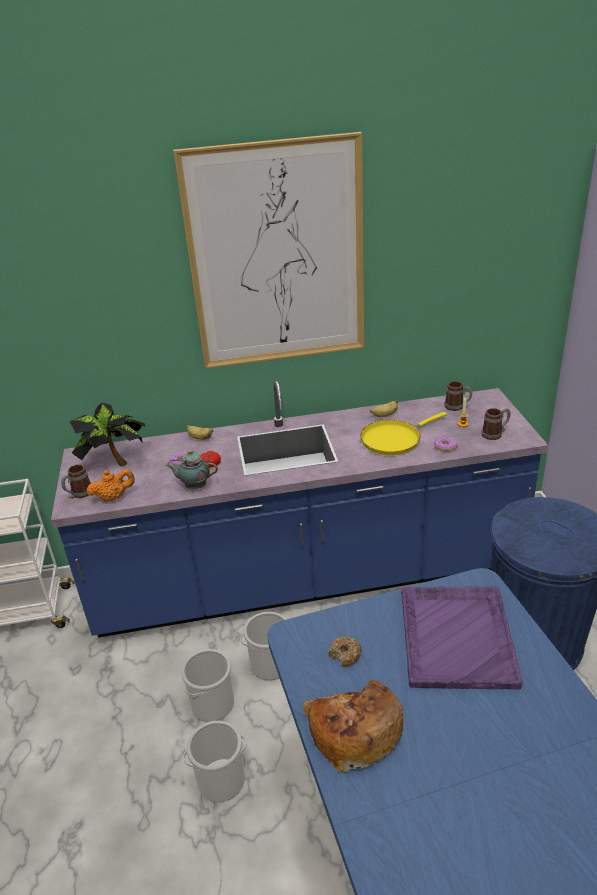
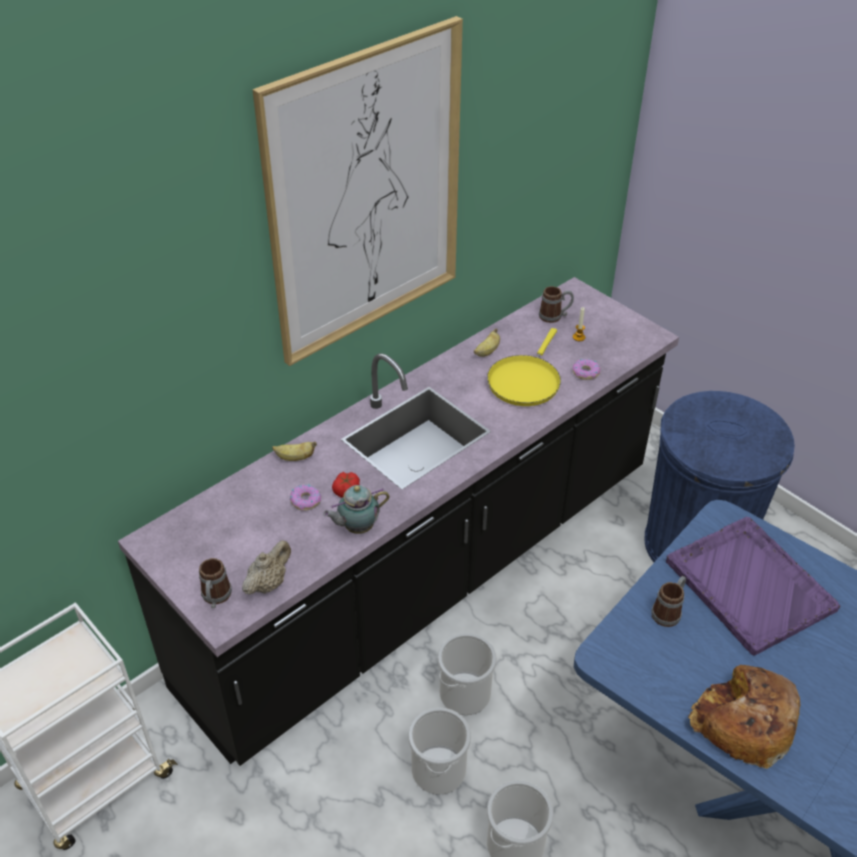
camera: 35 degrees left, 10 degrees up
blue counter [51,381,548,638] -> black counter [118,277,679,766]
potted plant [69,402,146,466] -> none
orange teapot [86,469,135,502] -> beige teapot [242,540,291,595]
donut [329,636,362,666] -> none
mug [482,408,511,440] -> mug moved to [651,576,686,627]

